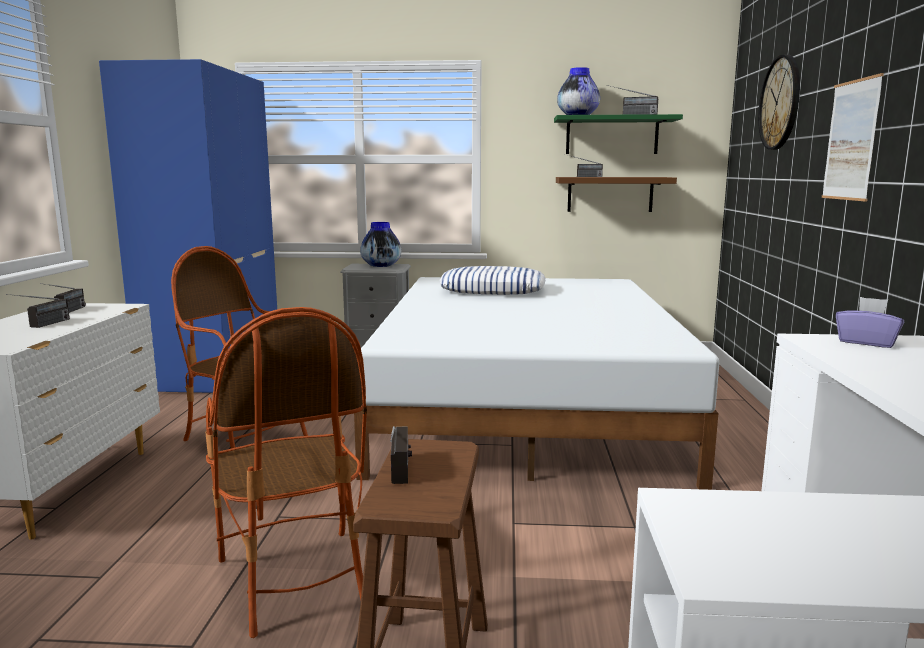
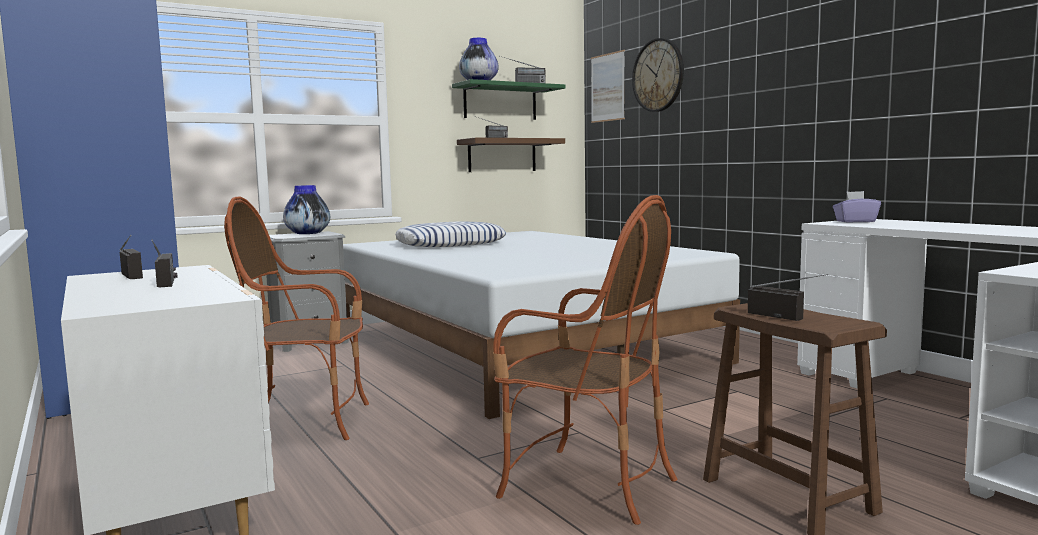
camera: 35 degrees left, 5 degrees down
picture [822,73,884,201] -> picture moved to [591,50,625,123]

